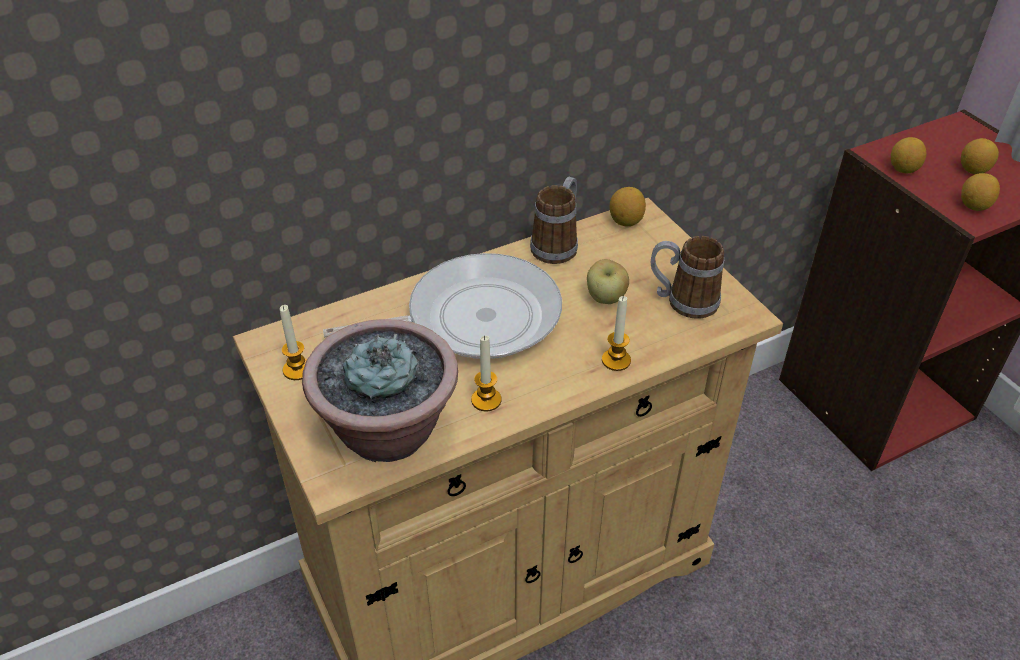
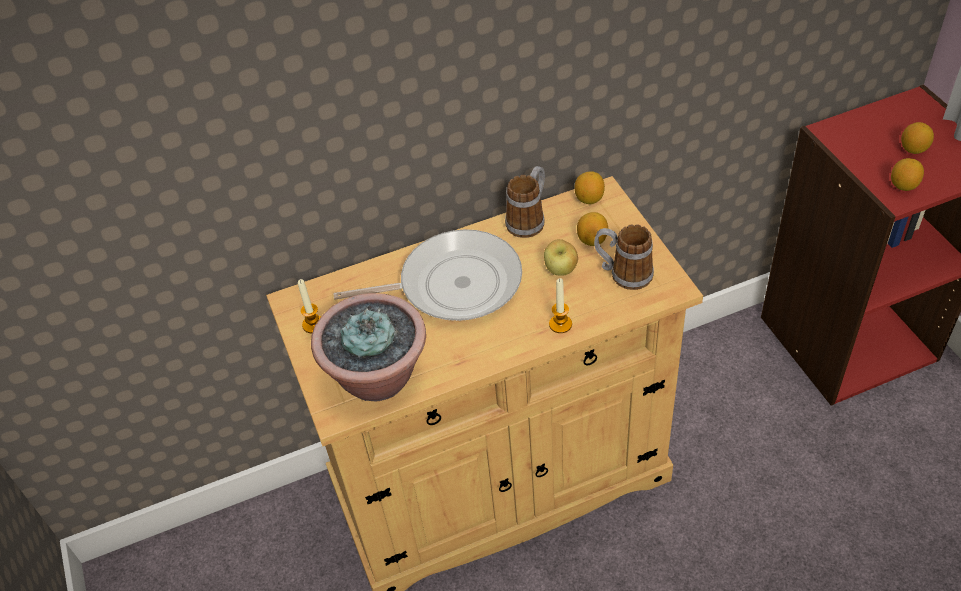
camera: 10 degrees right, 5 degrees up
candle [471,336,501,411] -> none
lemon [891,137,926,173] -> lemon moved to [577,212,608,246]

